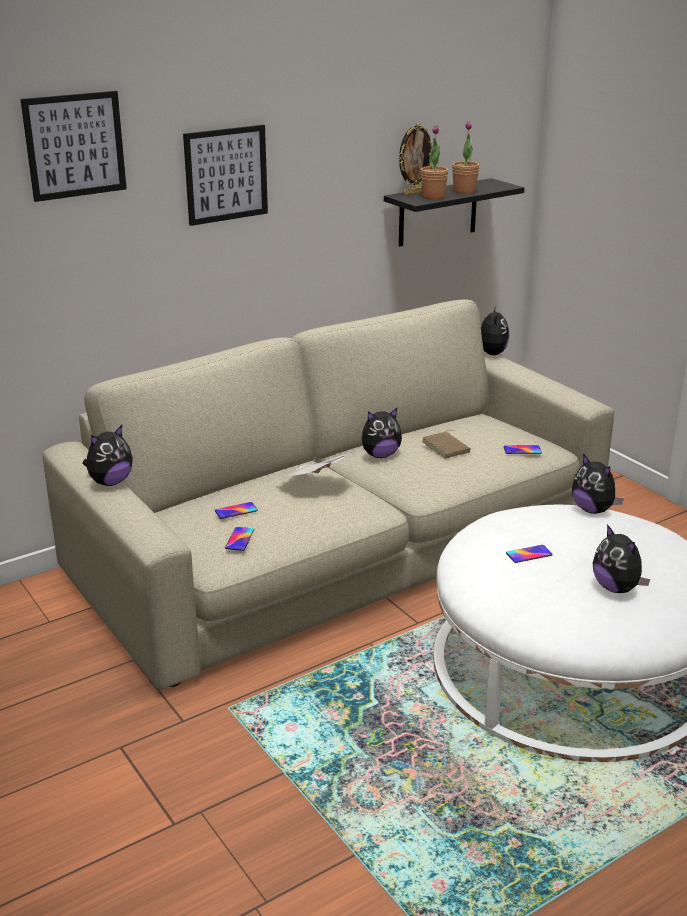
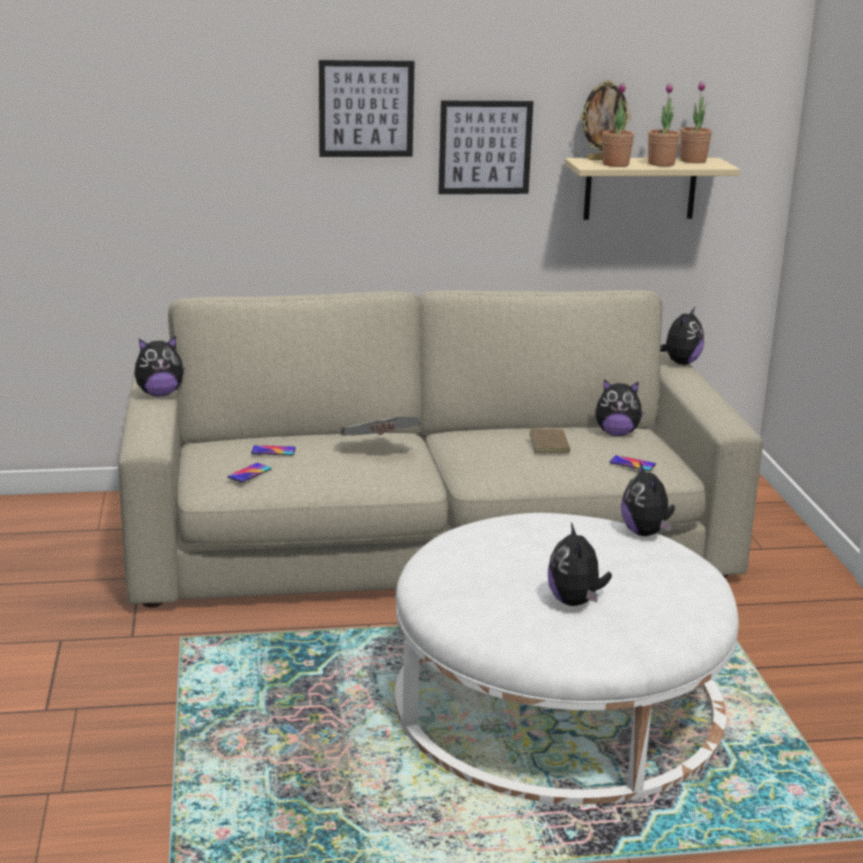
camera: 25 degrees right, 5 degrees down
picture [20,91,127,202] -> picture moved to [438,101,533,194]
plush toy [362,408,402,458] -> plush toy moved to [595,379,645,436]
black shelf [384,178,525,246] -> beige shelf [565,158,740,220]
phone [506,545,553,563] -> none
none -> potted plant [680,81,712,163]

